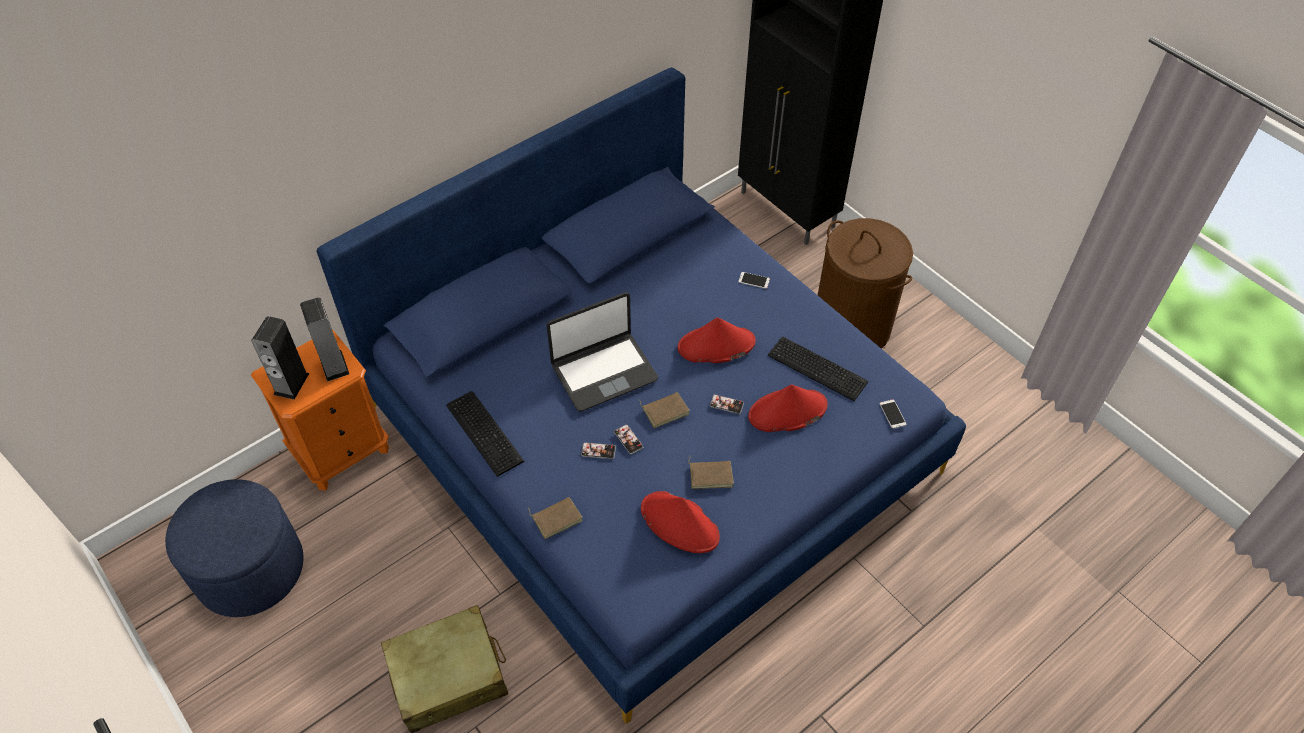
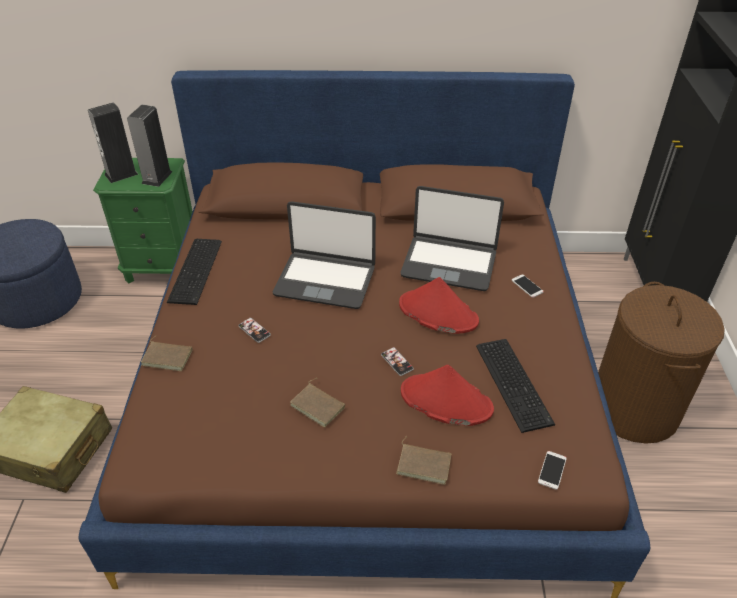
camera: 40 degrees right, 10 degrees down
orange nightstand [251,330,389,490] -> green nightstand [93,158,193,283]
blue bed [316,67,966,724] -> brown bed [78,70,650,598]
phone [614,425,643,454] -> none
brown book [639,392,690,428] -> brown book moved to [396,435,452,485]
red hat [641,491,720,553] -> none
none -> laptop [400,186,504,291]

